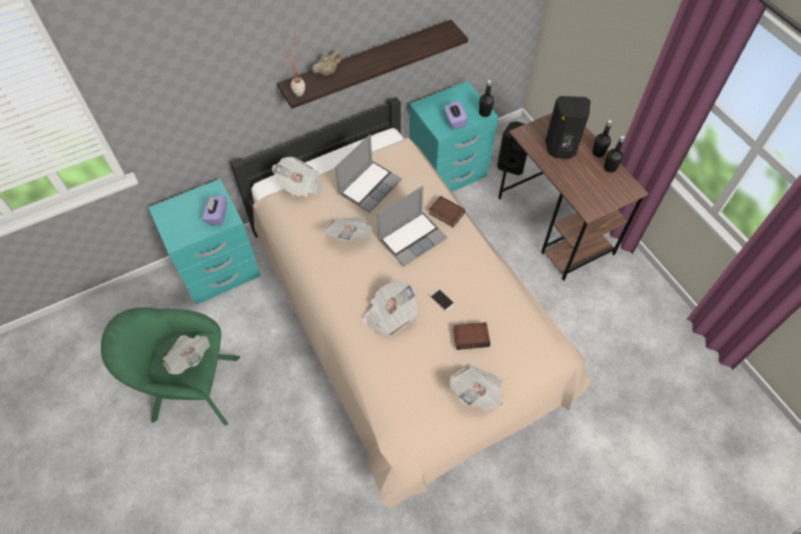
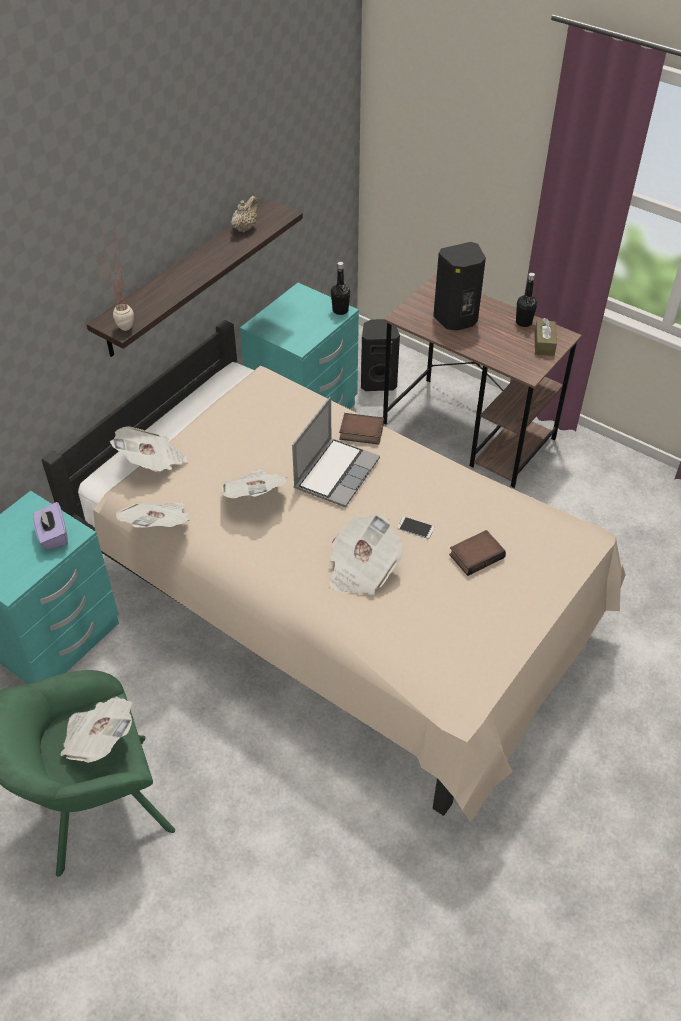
camera: 25 degrees left, 10 degrees down
beige teapot [312,50,342,76] -> beige teapot moved to [231,196,258,232]
laptop [335,134,402,213] -> none
purple tissue box [444,100,468,129] -> none
newspaper [449,365,504,411] -> newspaper moved to [116,502,189,528]
black bottle [592,120,612,157] -> none
none -> brown tissue box [534,318,557,356]

